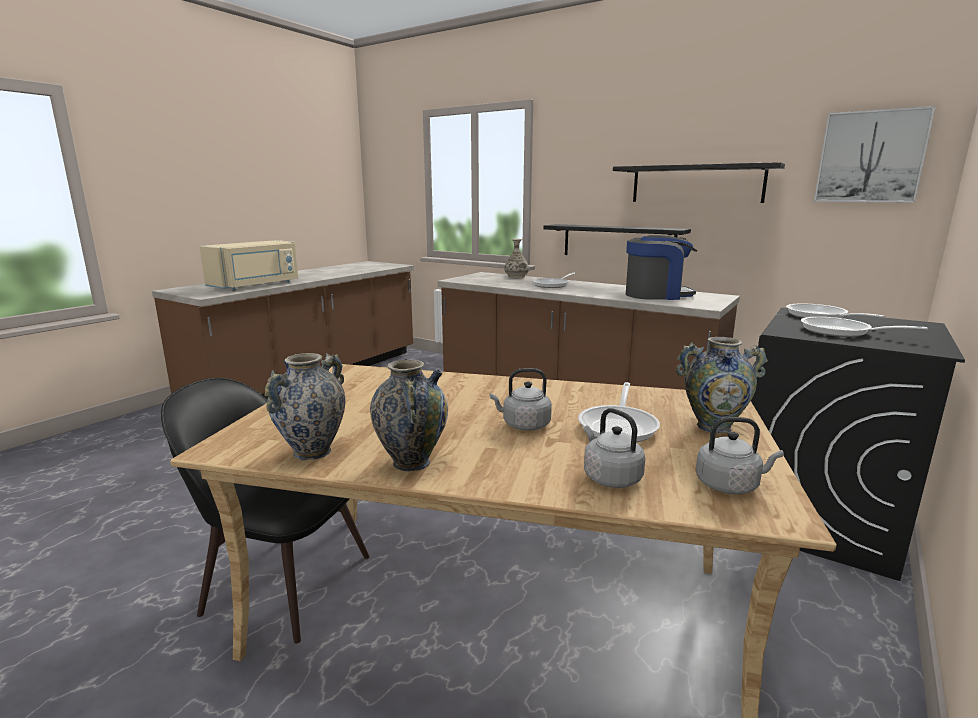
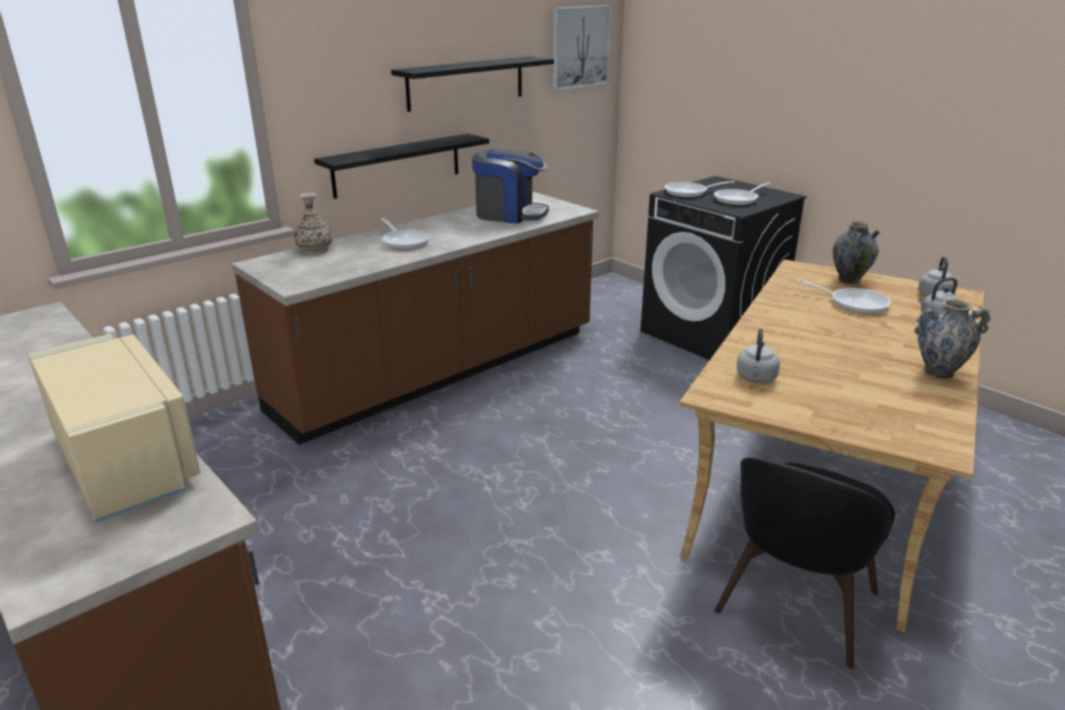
camera: 75 degrees left, 10 degrees up
vase [265,353,346,460] -> none
grey kettle [490,368,552,431] -> grey kettle moved to [737,329,780,383]
coffee machine [626,235,697,300] -> coffee machine turned 90 degrees clockwise [472,149,549,224]

